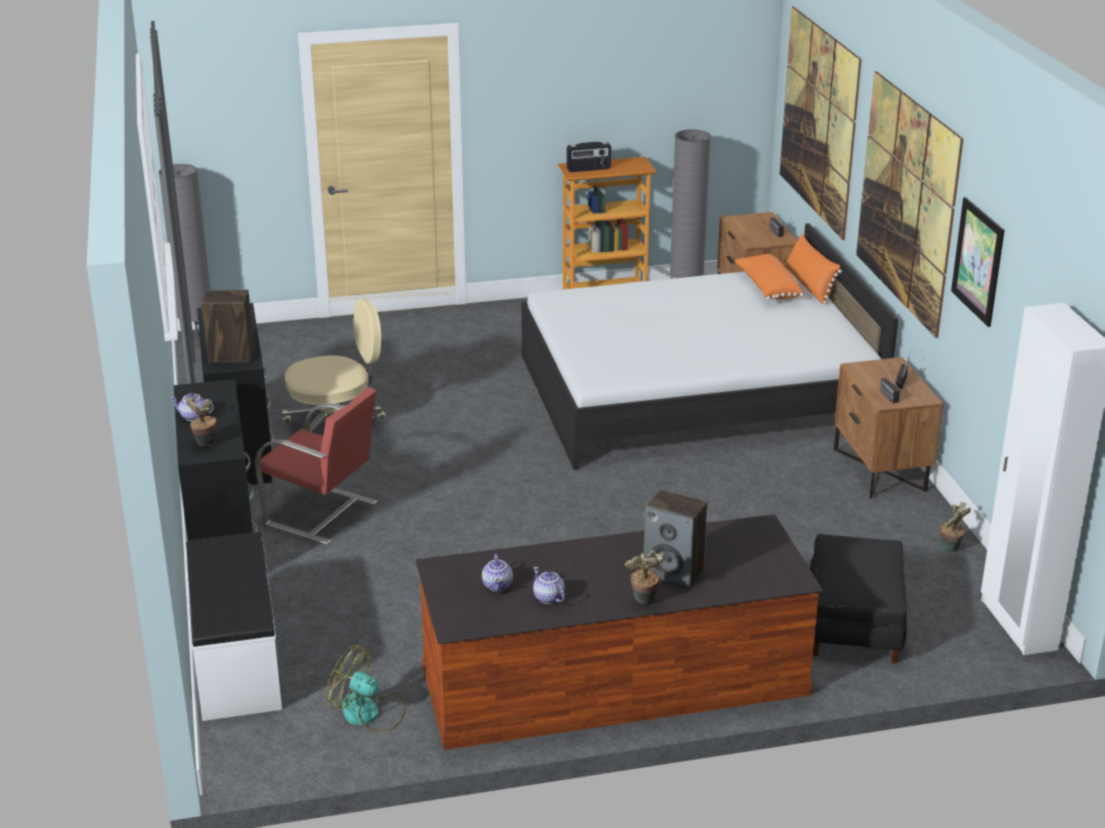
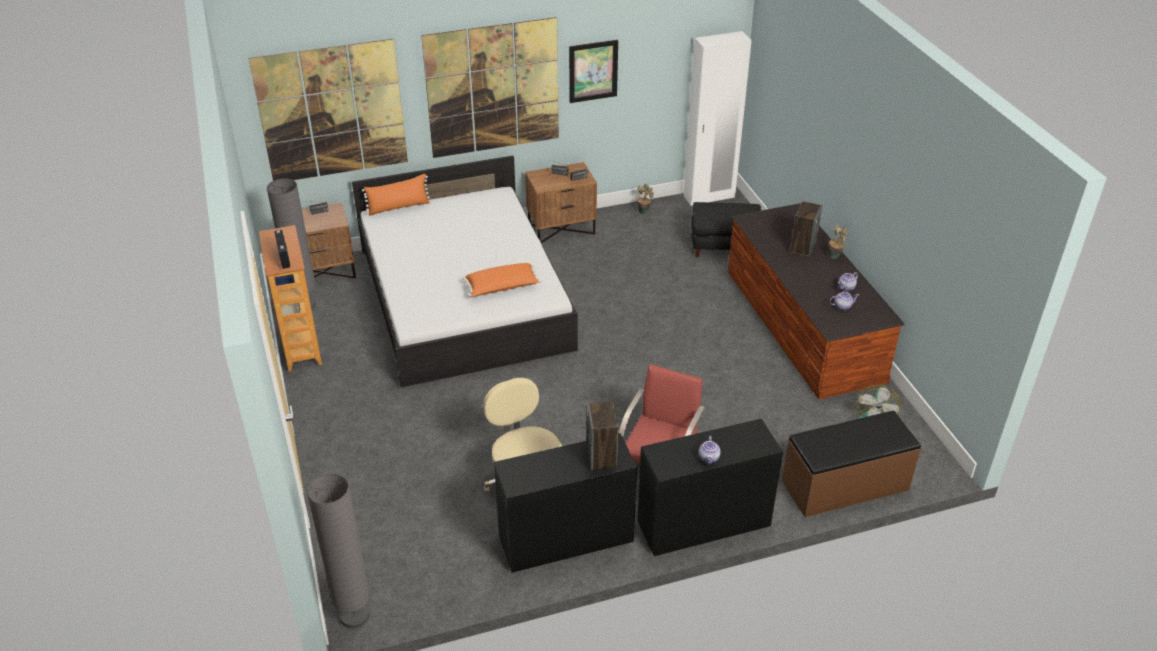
camera: 95 degrees left, 10 degrees up
potted plant [186,397,216,447] -> none
white bench [186,532,282,721] -> brown bench [782,411,921,517]
orange pillow [735,254,804,300] -> orange pillow moved to [463,263,541,297]

